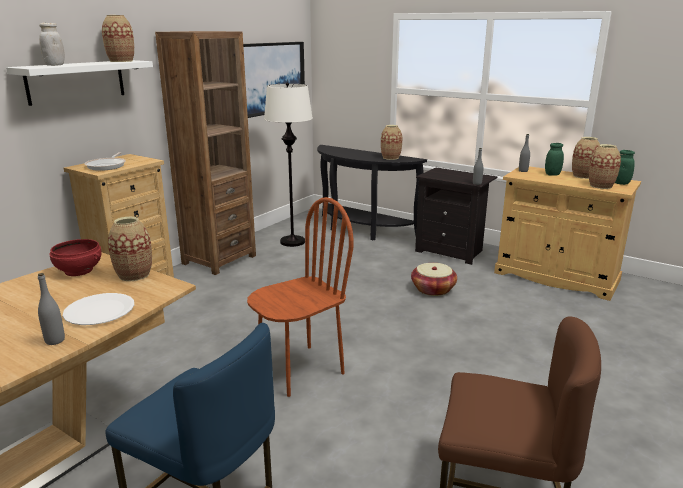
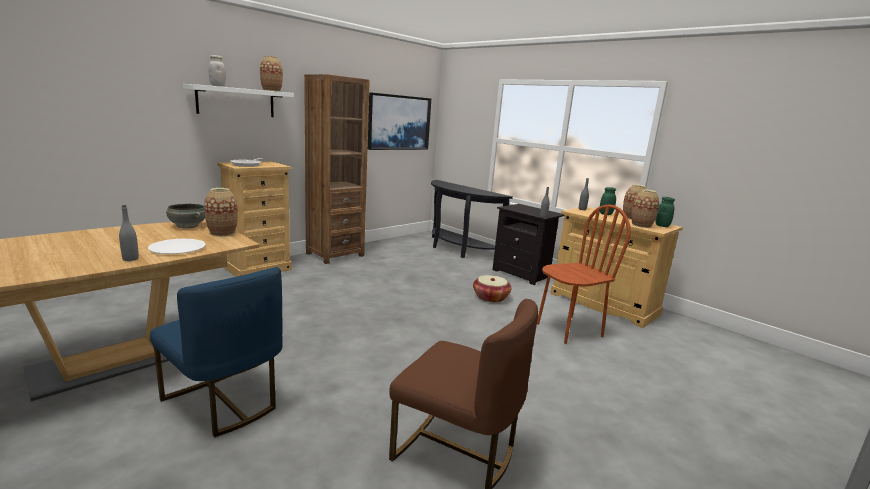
camera: 10 degrees right, 5 degrees down
red bowl [49,239,102,276] -> grey bowl [166,204,205,228]
brown chair [247,197,354,397] -> brown chair moved to [537,204,631,344]
white floor lamp [264,82,313,247] -> none
vase [381,125,402,160] -> none

